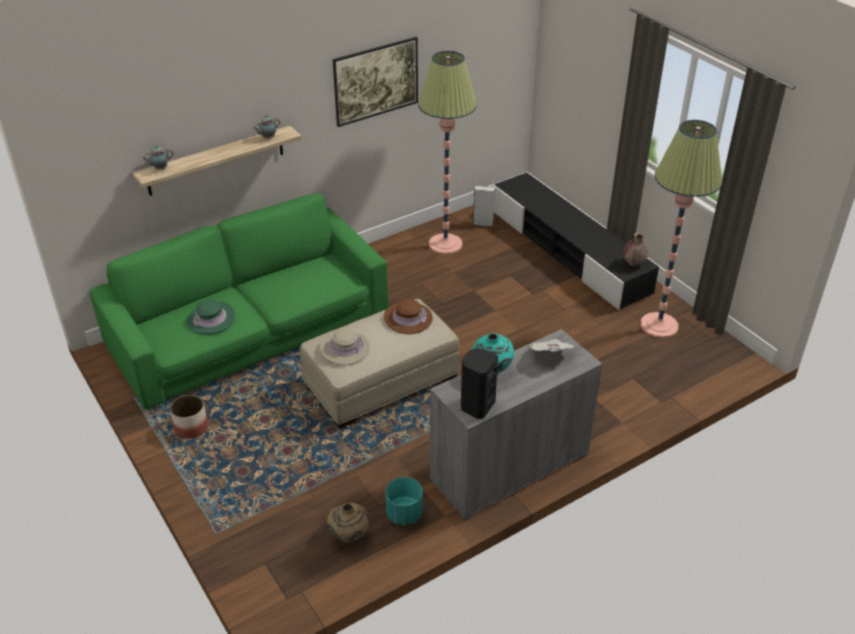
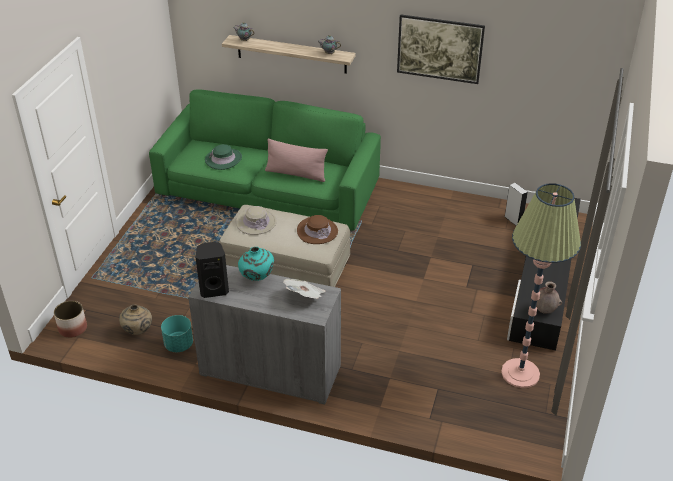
camera: 50 degrees right, 0 degrees up
planter [170,395,208,438] -> planter moved to [54,301,87,338]
floor lamp [418,51,477,254] -> none
none -> pink pillow [265,139,328,182]

